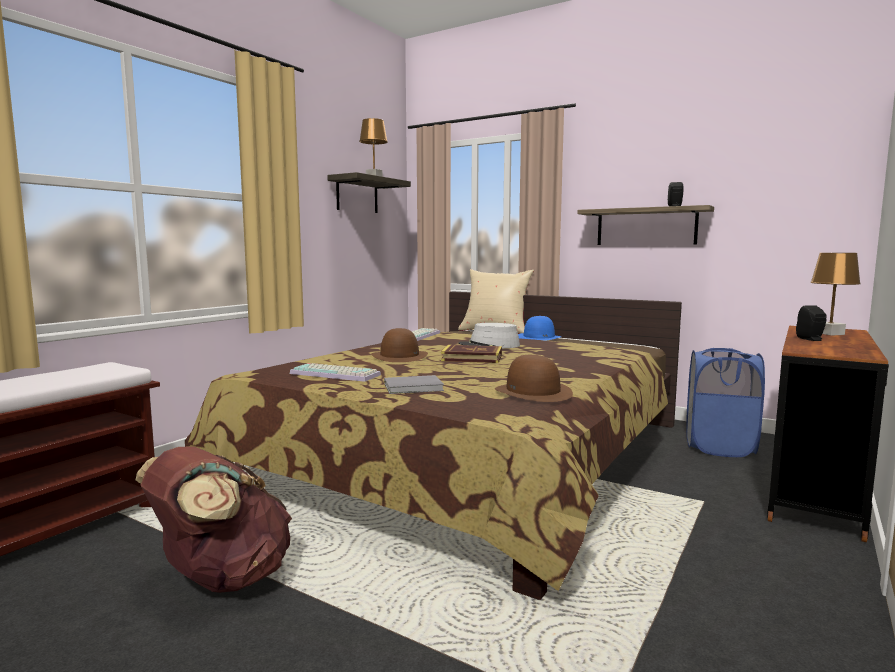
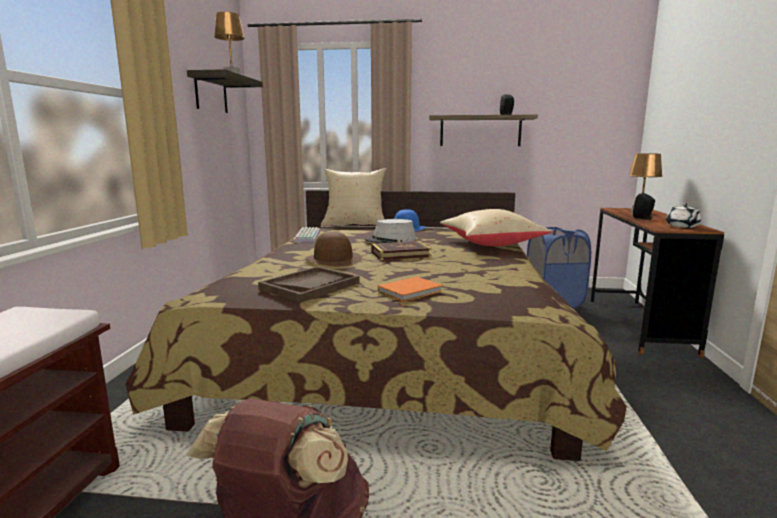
camera: 25 degrees left, 5 degrees up
keyboard [290,363,381,382] -> brown tray [258,266,360,303]
grey book [384,375,444,394] -> orange book [378,277,443,302]
brown hat [495,355,573,402] -> none
none -> beige pillow [440,209,552,246]
none -> white teapot [666,203,701,228]

